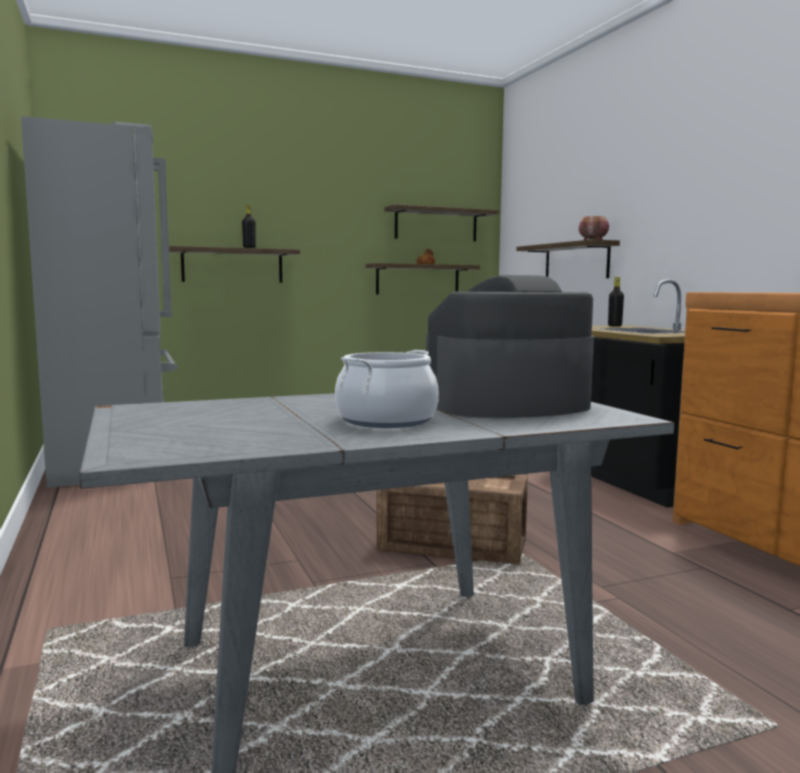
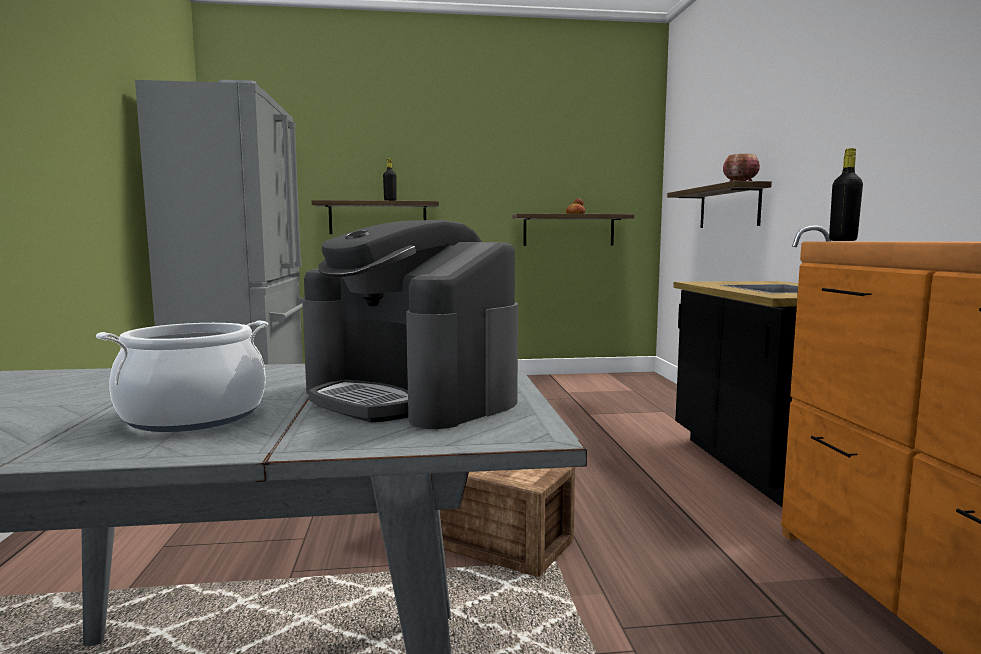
camera: 15 degrees right, 0 degrees up
shelf [384,204,499,241] -> none
coffee machine [426,275,594,418] -> coffee machine turned 135 degrees counterclockwise [302,220,518,429]
black bottle [608,277,624,327] -> black bottle moved to [829,148,863,241]

